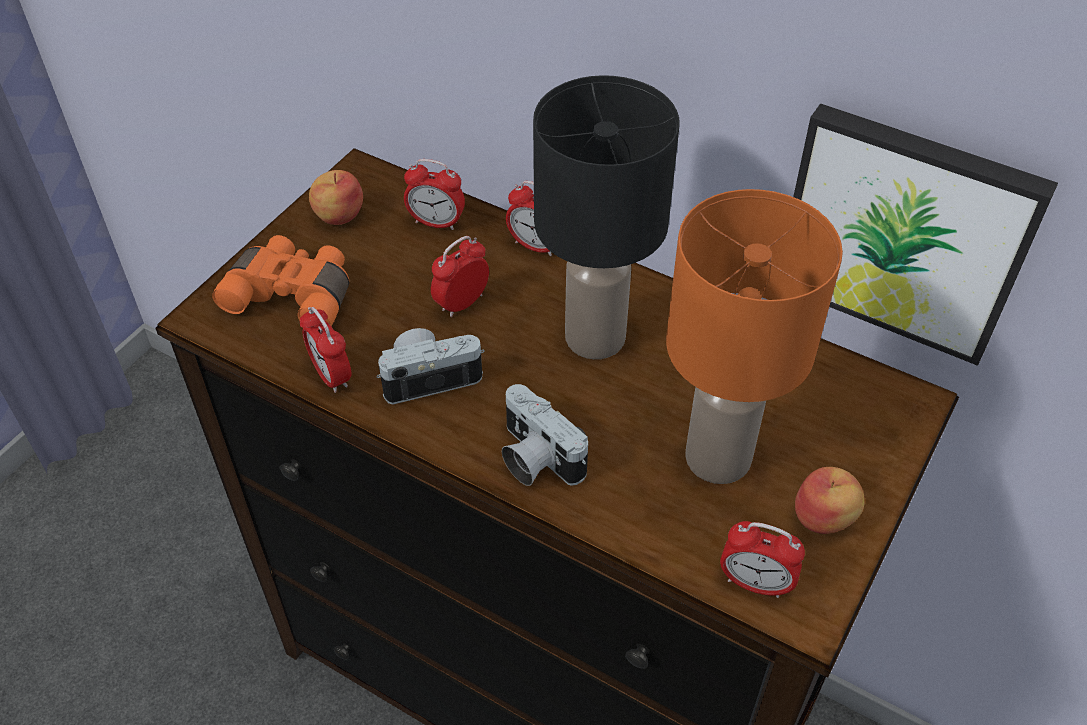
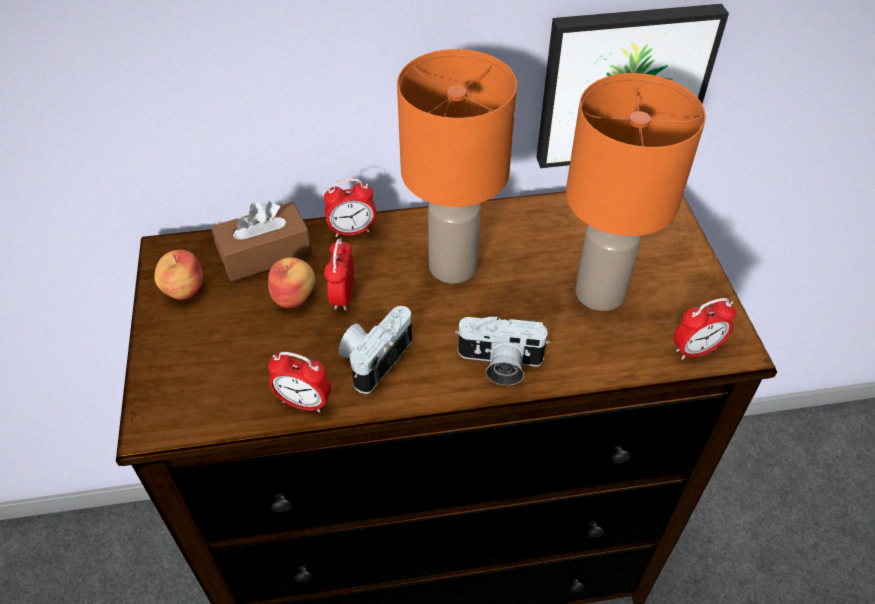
camera: 40 degrees left, 0 degrees up
orange binoculars [212,235,349,326] -> none
alarm clock [404,159,465,230] -> brown tissue box [211,201,312,281]
black table lamp [533,75,680,359] -> orange table lamp [397,49,517,284]
apple [795,467,865,534] -> apple moved to [268,257,315,308]

